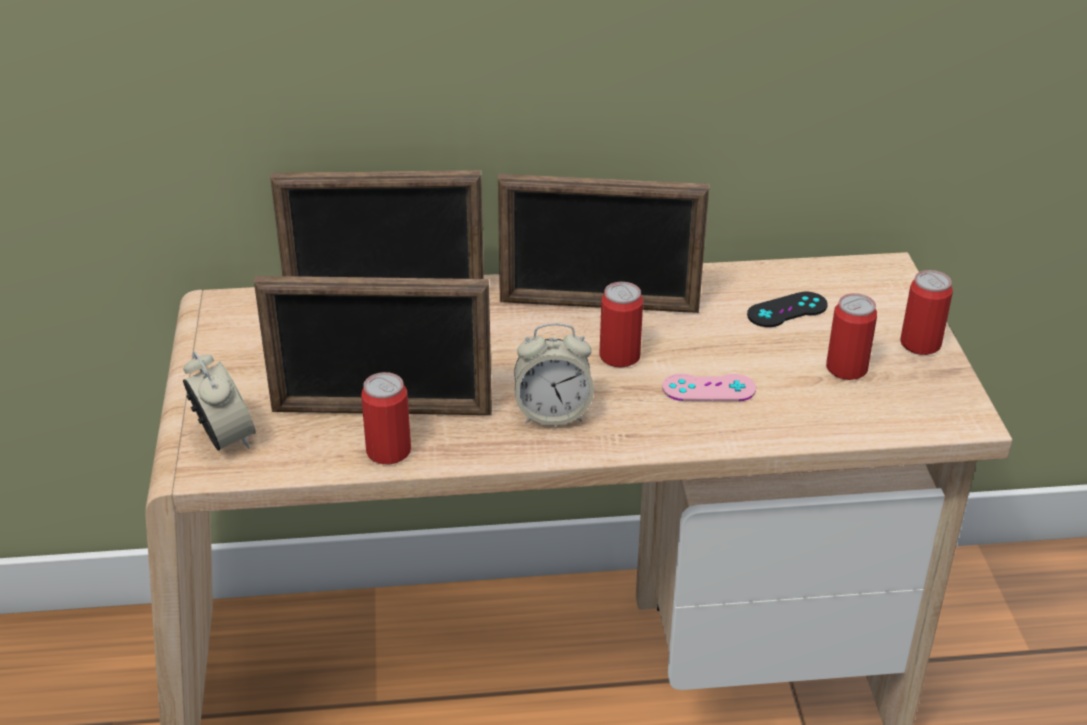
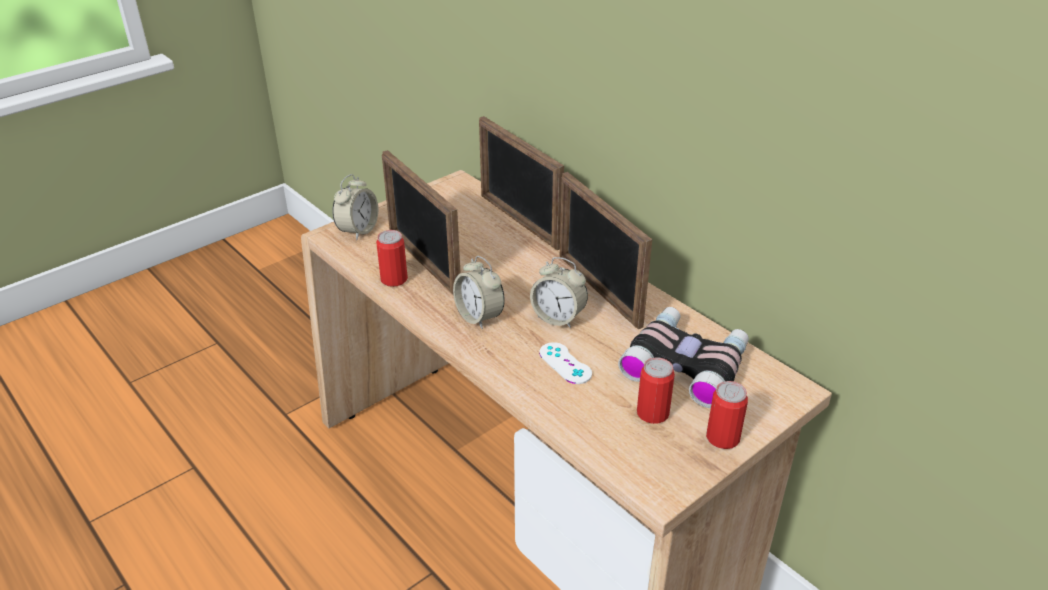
camera: 55 degrees right, 0 degrees up
can [599,282,643,368] -> alarm clock [530,257,588,329]
pink game controller [662,374,756,401] -> white game controller [539,342,592,384]
black game controller [747,292,828,327] -> binoculars [618,307,749,408]

